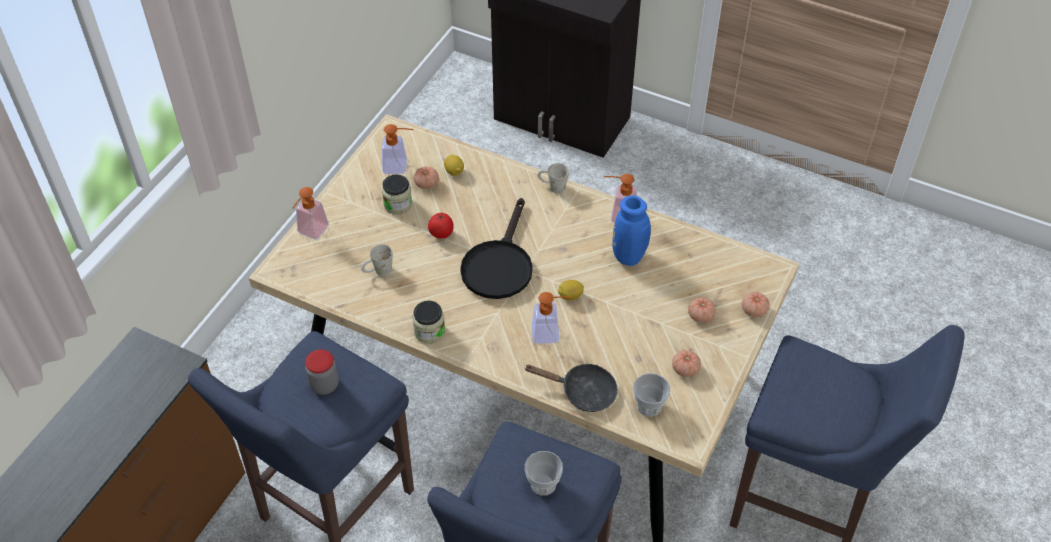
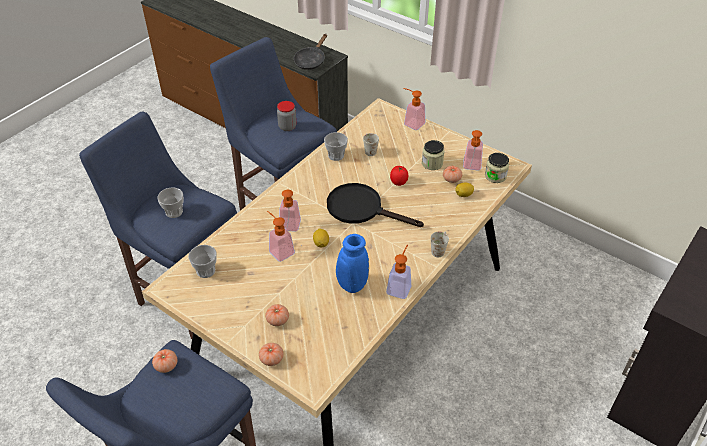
camera: 100 degrees right, 5 degrees down
jar [412,301,445,344] -> jar moved to [485,153,509,183]
black frying pan [524,364,618,412] -> black frying pan moved to [294,34,327,70]
tomato [672,350,701,377] -> tomato moved to [152,349,177,373]
none -> soap dispenser [267,211,295,262]
none -> cup [324,132,348,161]

